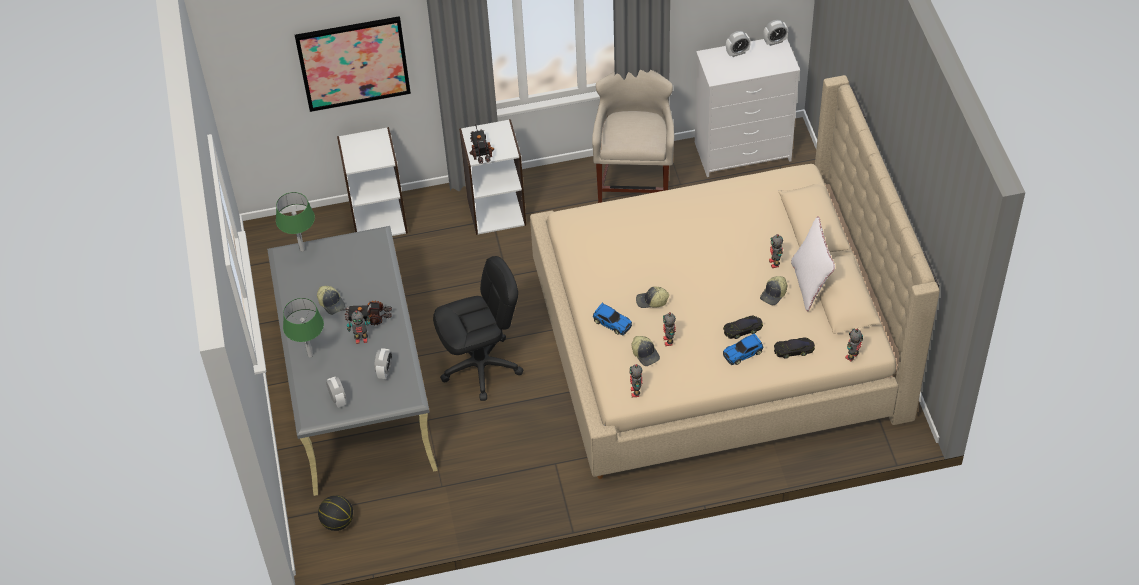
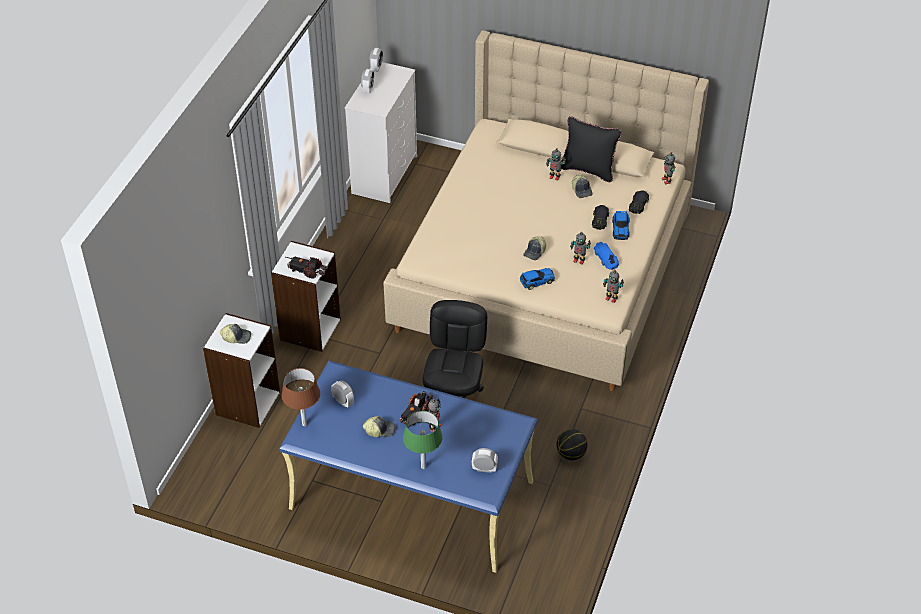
camera: 60 degrees left, 5 degrees down
grey desk [267,226,438,496] -> blue desk [279,361,538,573]
green table lamp [276,192,315,252] -> brown table lamp [282,368,320,426]
picture [295,16,411,112] -> none
basketball [318,495,353,531] -> basketball moved to [556,429,587,460]
alarm clock [374,348,392,379] -> alarm clock moved to [331,381,354,408]
beige stool [592,70,674,203] -> none
cap [631,336,660,366] -> cap moved to [220,324,251,344]
white pillow [791,216,835,311] -> black pillow [561,116,622,182]
none -> blue toy car [594,242,619,270]

